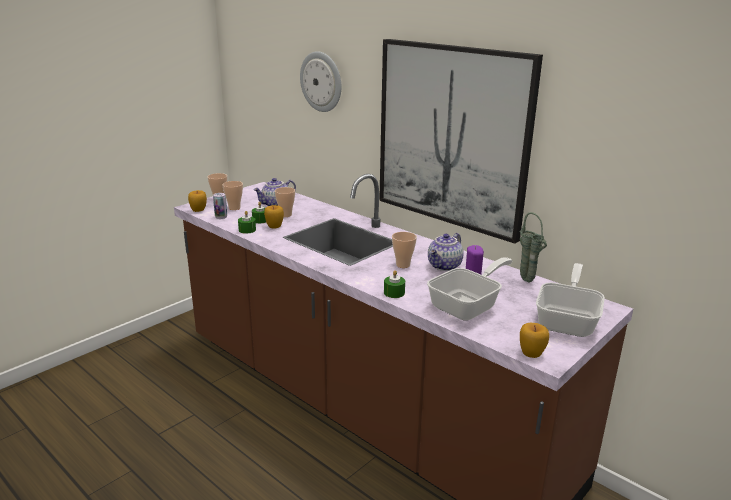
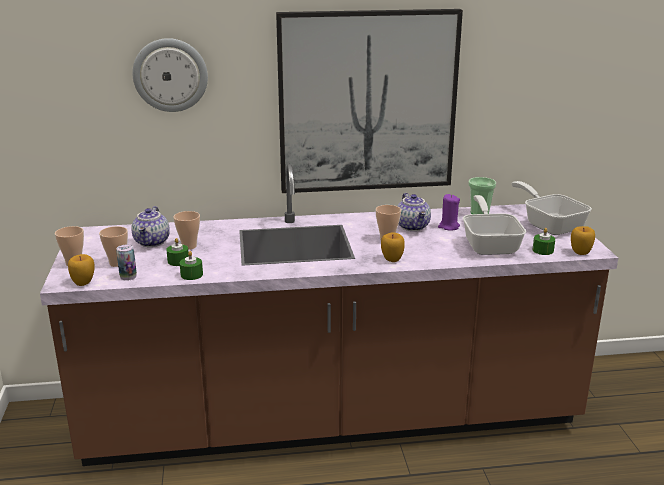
camera: 50 degrees left, 0 degrees up
apple [264,205,284,229] -> apple moved to [381,232,405,262]
green candle [384,270,405,298] -> green candle moved to [533,228,555,255]
green vase [520,212,547,282] -> cup [468,177,496,214]

